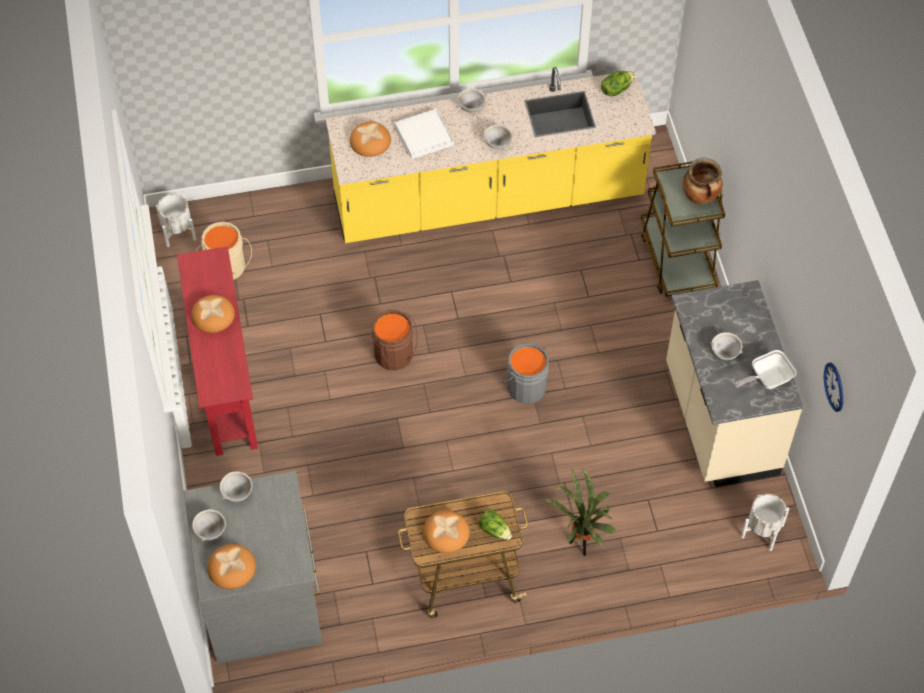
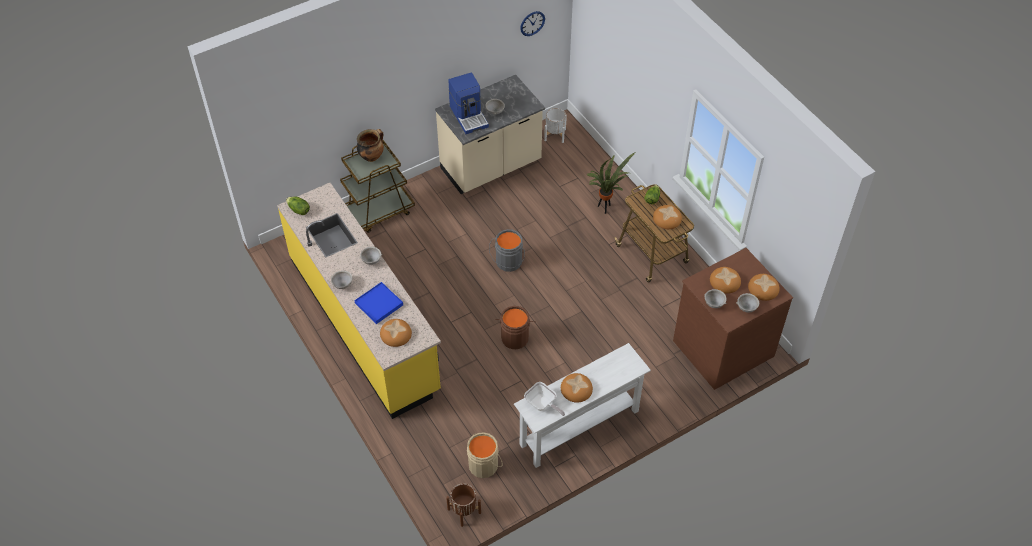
camera: 110 degrees left, 5 degrees down
white planter [156,194,196,247] -> brown planter [446,483,481,527]
red console table [177,246,258,456] -> white console table [514,343,651,468]
grey dresser [184,471,322,664] -> brown dresser [673,248,793,390]
white tray [395,109,454,159] -> blue tray [355,282,403,324]
frying pan [735,350,796,389] -> frying pan moved to [524,382,565,416]
none -> coffee machine [448,73,489,134]
none -> bread [710,267,741,294]

